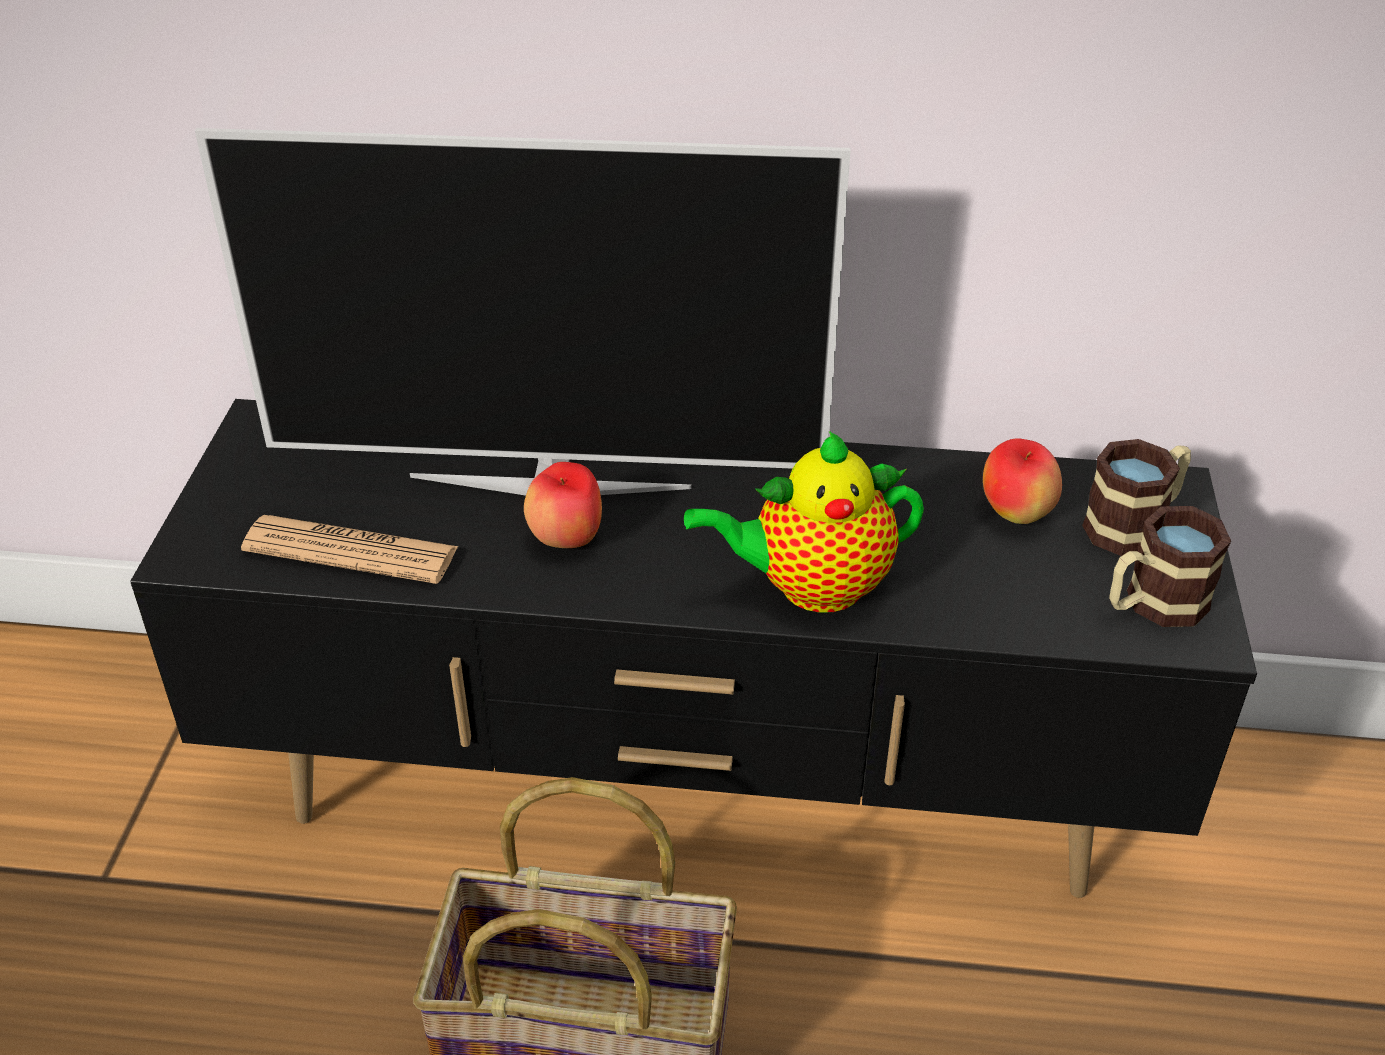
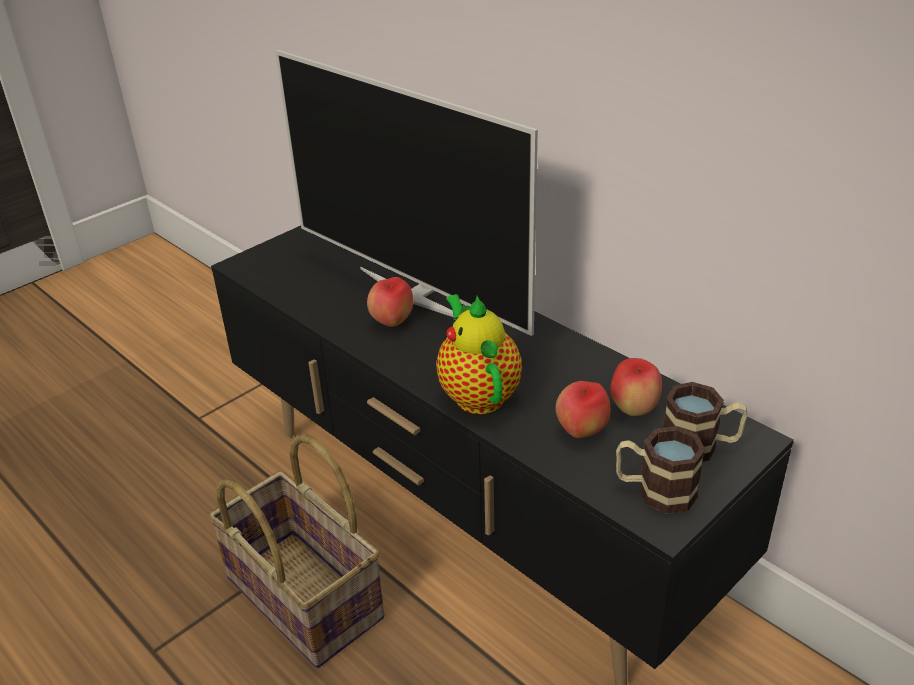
camera: 40 degrees right, 5 degrees down
newspaper [241,515,459,584] -> none
teapot [684,431,924,613] -> teapot turned 45 degrees clockwise [436,294,522,414]
none -> apple [556,381,611,438]

